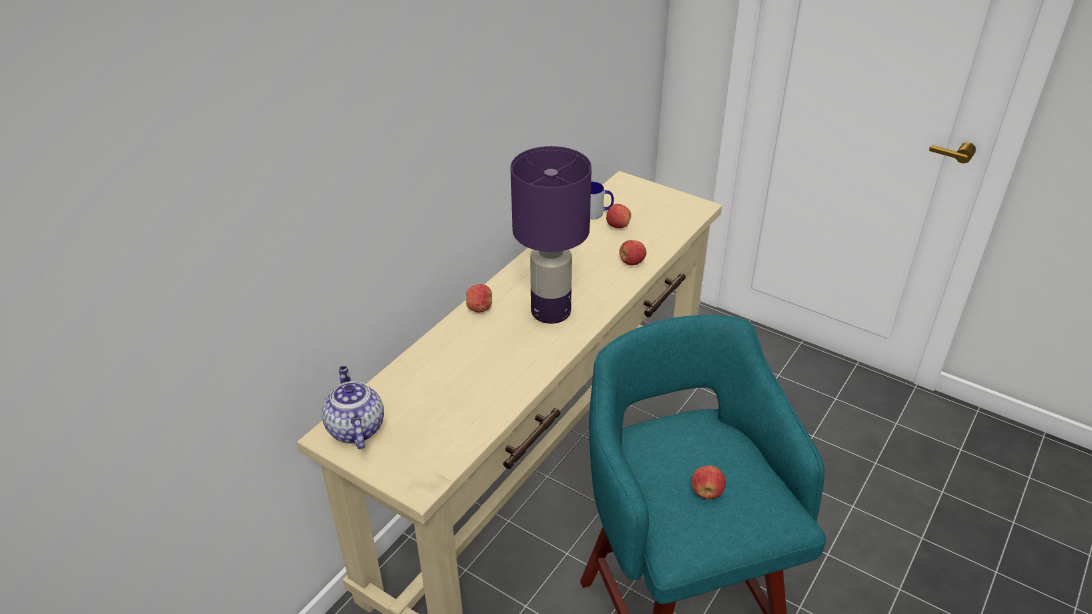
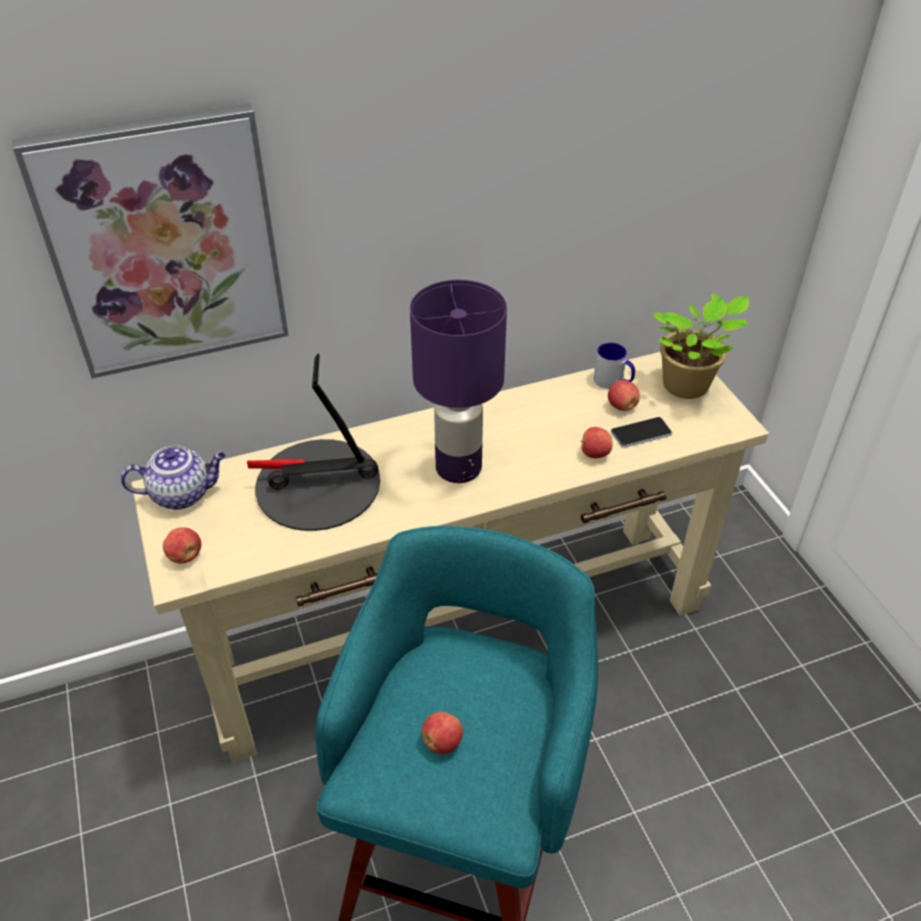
camera: 35 degrees right, 5 degrees up
teapot [322,366,384,449] -> teapot turned 60 degrees clockwise [121,445,226,510]
apple [466,284,492,312] -> apple moved to [163,527,201,563]
none -> picture [12,103,289,379]
none -> table lamp [247,353,380,531]
none -> phone [611,417,672,448]
none -> potted plant [651,293,749,399]

